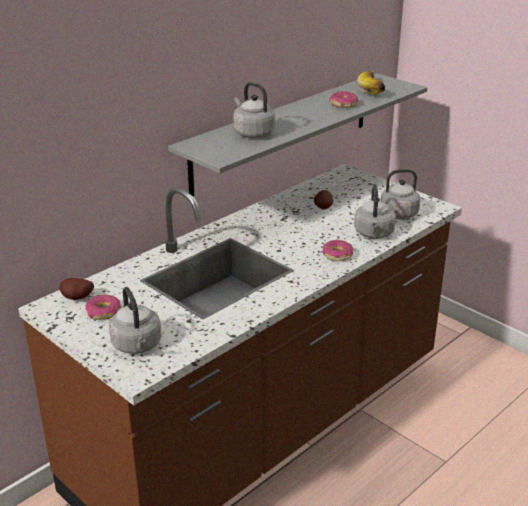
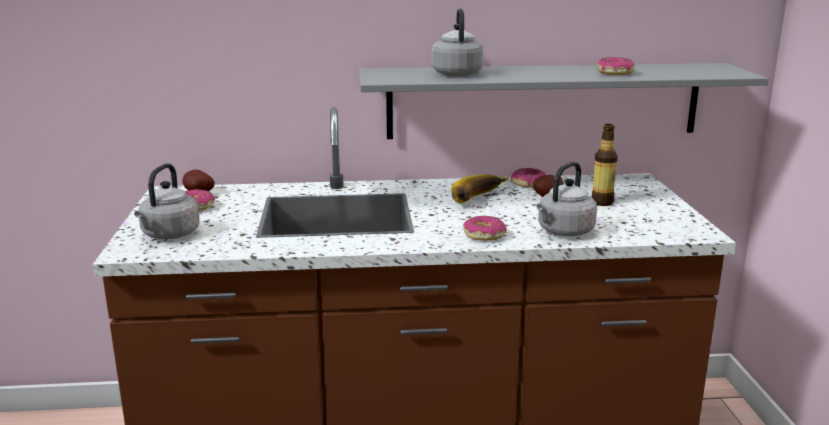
camera: 40 degrees right, 10 degrees down
banana [357,71,385,95] -> banana moved to [451,174,509,203]
grey kettle [370,169,420,219] -> none
none -> donut [511,168,546,188]
none -> bottle [592,124,618,206]

